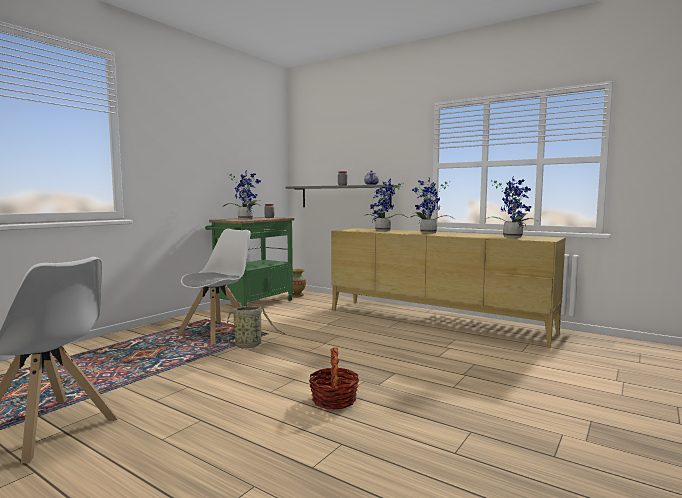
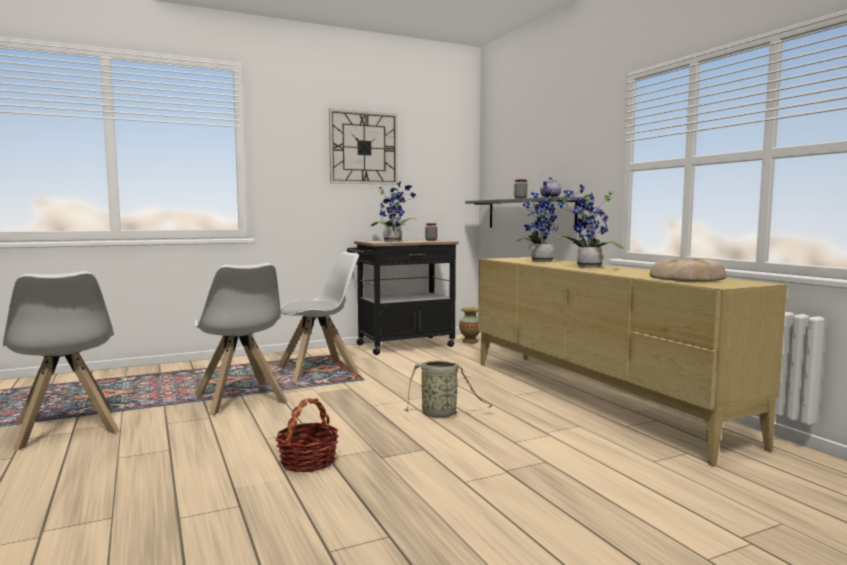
camera: 30 degrees right, 0 degrees up
green cart [205,217,294,307] -> black cart [347,240,459,355]
basket [222,306,285,348] -> basket moved to [403,360,492,418]
potted plant [484,175,538,238] -> bread [649,258,727,282]
none -> chair [194,263,288,415]
none -> wall clock [329,108,398,185]

